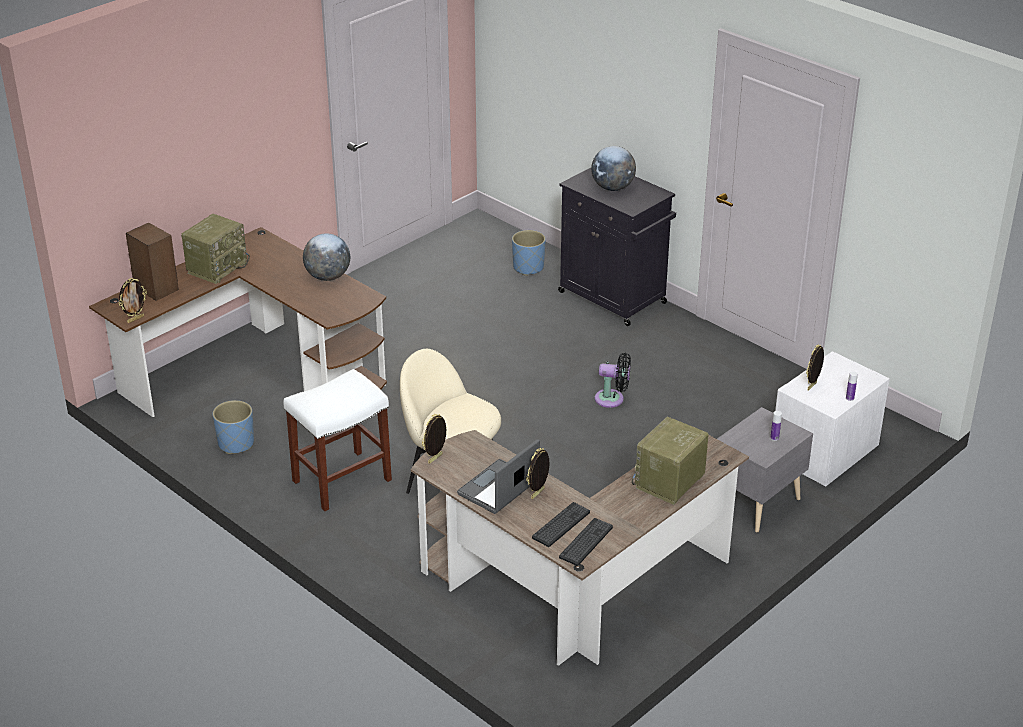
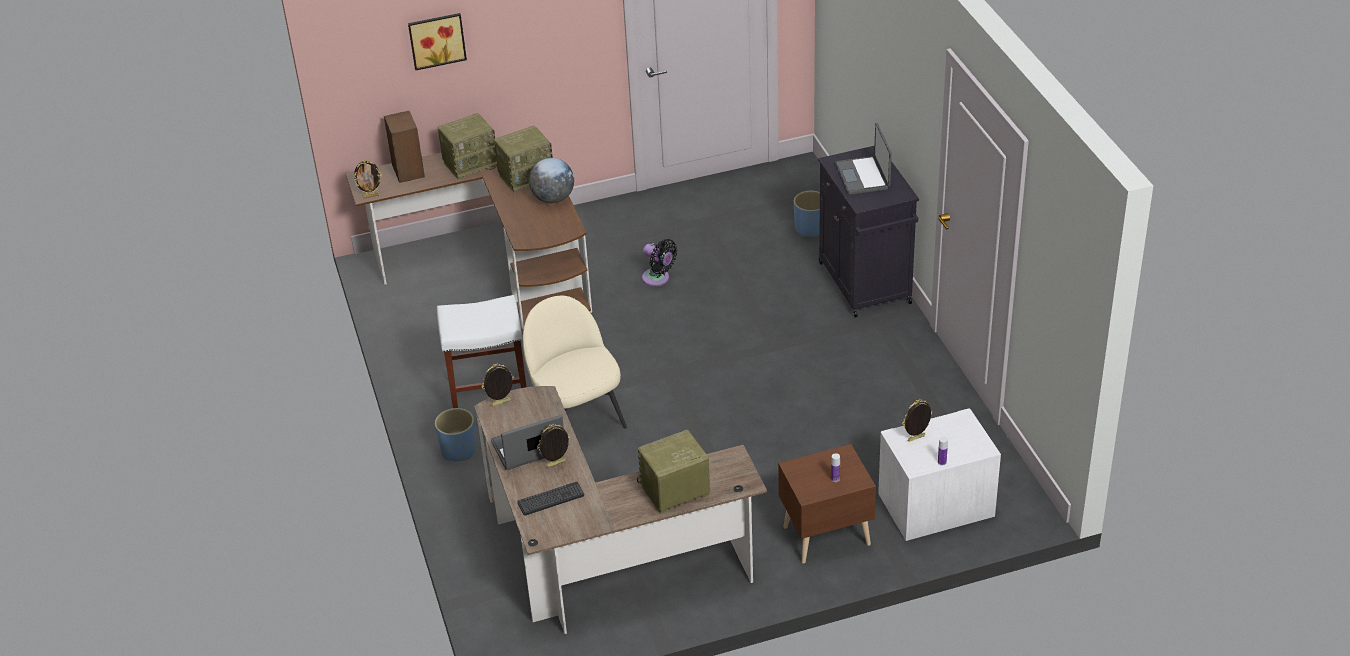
camera: 30 degrees right, 5 degrees up
blue planter [212,400,254,454] -> blue planter moved to [435,408,477,461]
keyboard [559,518,613,566] -> none
globe [591,146,636,191] -> laptop [835,123,892,195]
black fan [595,353,631,408] -> black fan moved to [642,239,677,286]
grey nightstand [717,407,813,532] -> brown nightstand [778,444,876,564]
none -> picture [408,13,467,70]
none -> radio [494,126,553,193]

